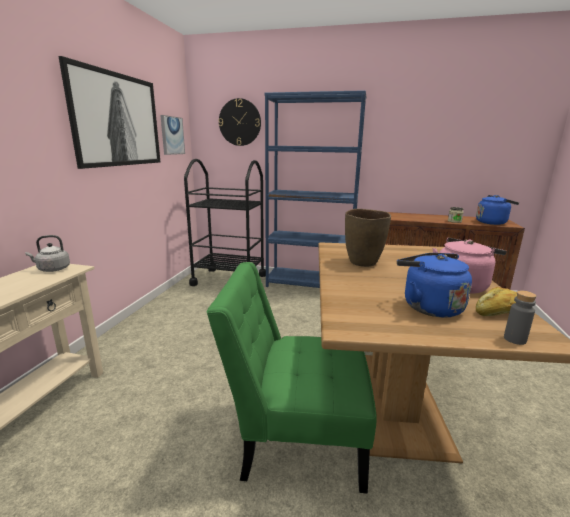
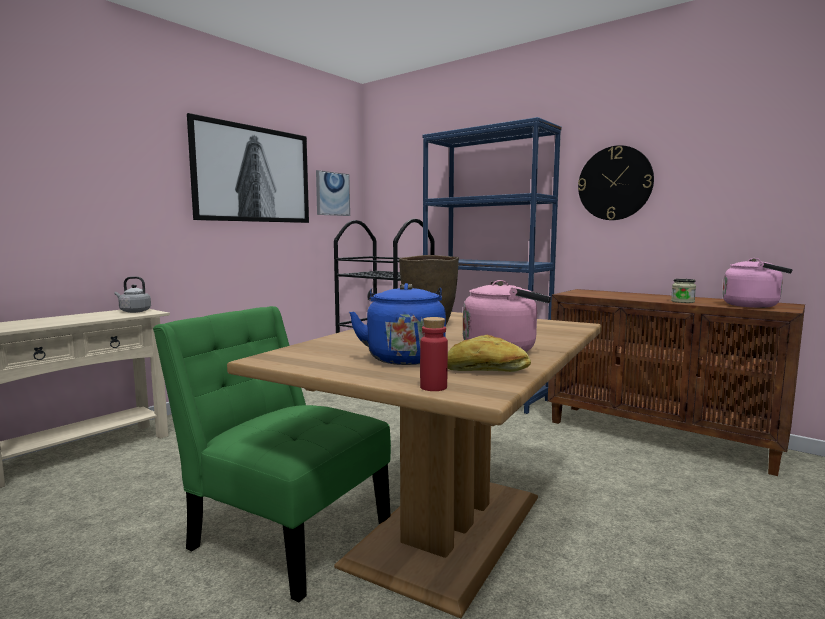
camera: 25 degrees right, 10 degrees down
wall clock [218,98,261,146] -> wall clock moved to [578,145,654,220]
blue kettle [476,195,519,225] -> pink kettle [722,258,793,308]
grey bottle [504,291,537,345] -> red bottle [420,317,448,391]

